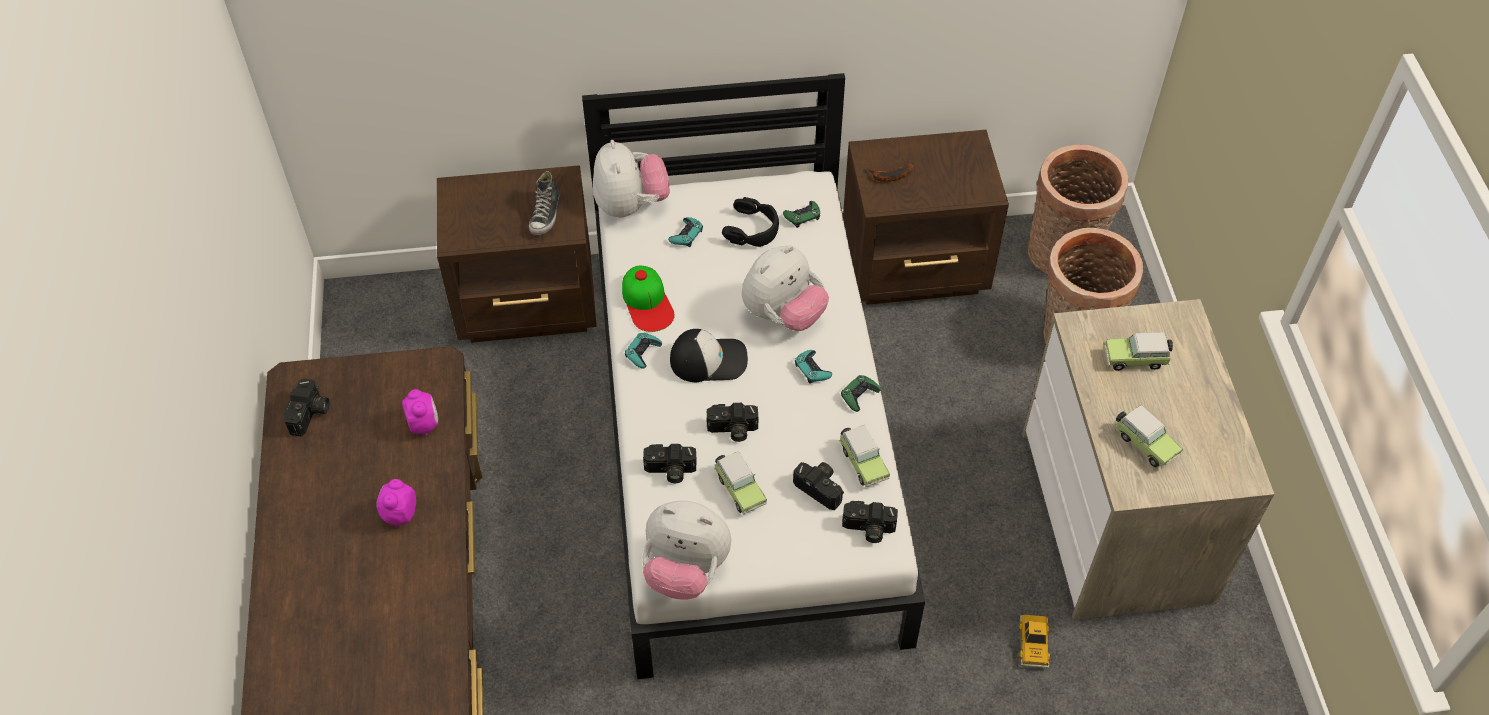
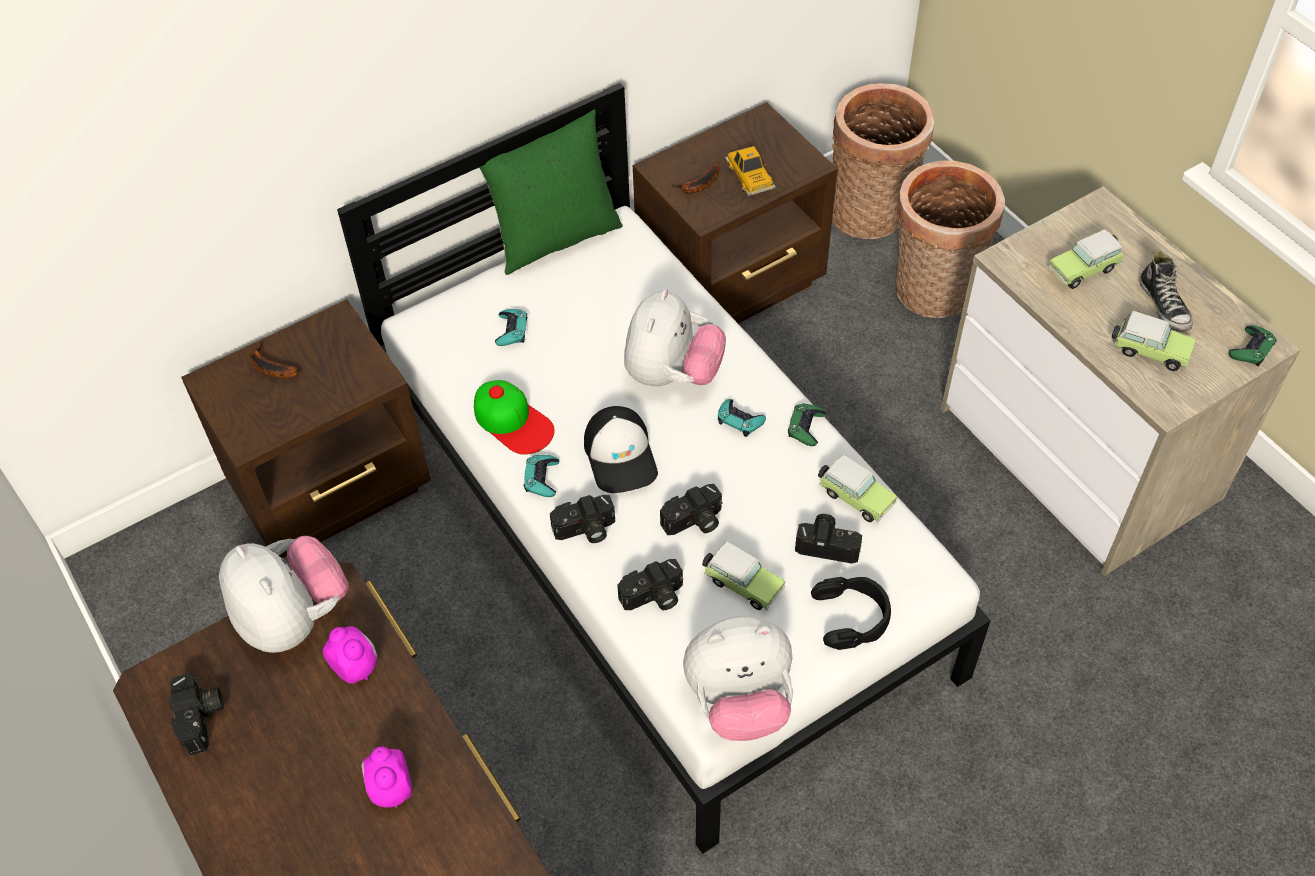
camera: 25 degrees left, 0 degrees up
shoe [529,171,559,235] -> shoe moved to [1139,250,1193,332]
plush toy [593,140,670,218] -> plush toy moved to [219,536,349,653]
cap [670,329,748,382] -> cap turned 105 degrees clockwise [584,406,658,493]
black headphones [722,197,779,247] -> black headphones moved to [811,577,891,650]
green game controller [783,201,820,228] -> green game controller moved to [1229,325,1277,366]
camera [842,501,898,543] -> camera moved to [550,495,615,543]
toy car [1019,615,1050,668] -> toy car moved to [725,146,776,196]
none -> banana [250,341,299,378]
none -> green pillow [479,110,622,275]

